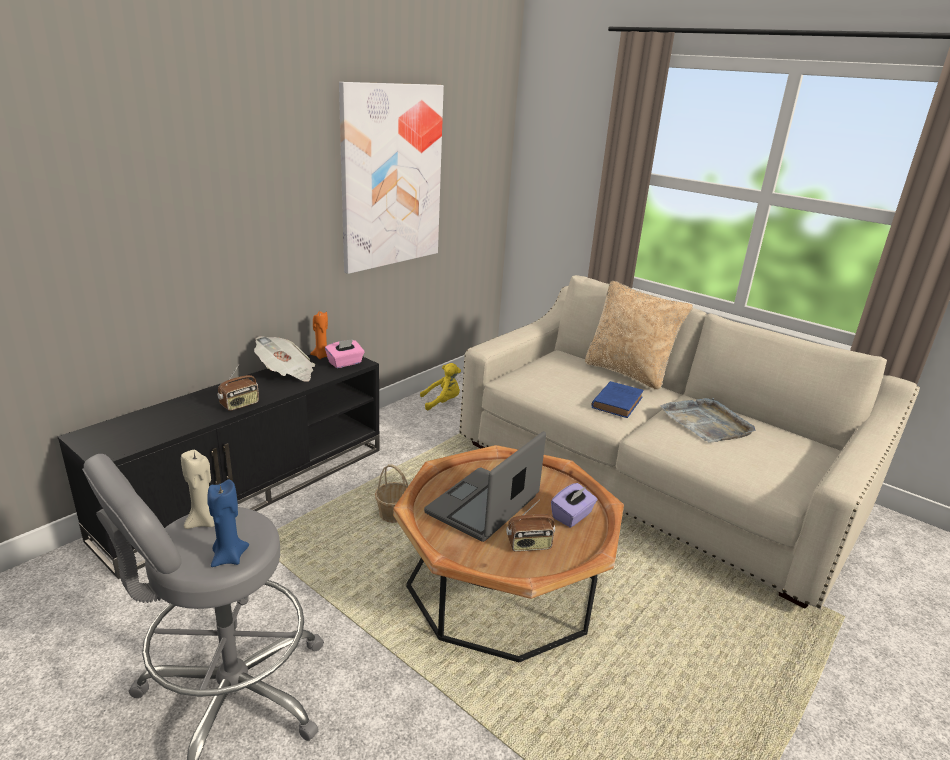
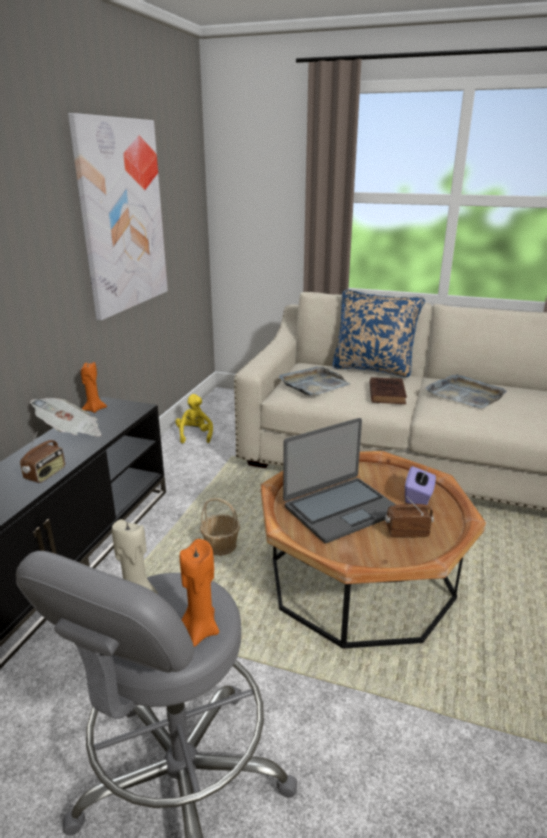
camera: 20 degrees left, 0 degrees up
blue candle [207,480,249,567] -> orange candle [180,539,219,647]
pink tissue box [325,339,365,368] -> none
yellow plush toy [420,363,461,410] -> yellow plush toy turned 60 degrees counterclockwise [175,394,213,443]
laptop [424,431,546,542] -> laptop turned 135 degrees counterclockwise [283,418,396,543]
radio [506,500,555,552] -> radio turned 150 degrees counterclockwise [385,496,434,538]
beige pillow [585,281,693,390] -> blue pillow [333,289,425,378]
blue book [591,381,644,418] -> brown book [370,377,407,404]
none -> grey tray [279,367,351,396]

